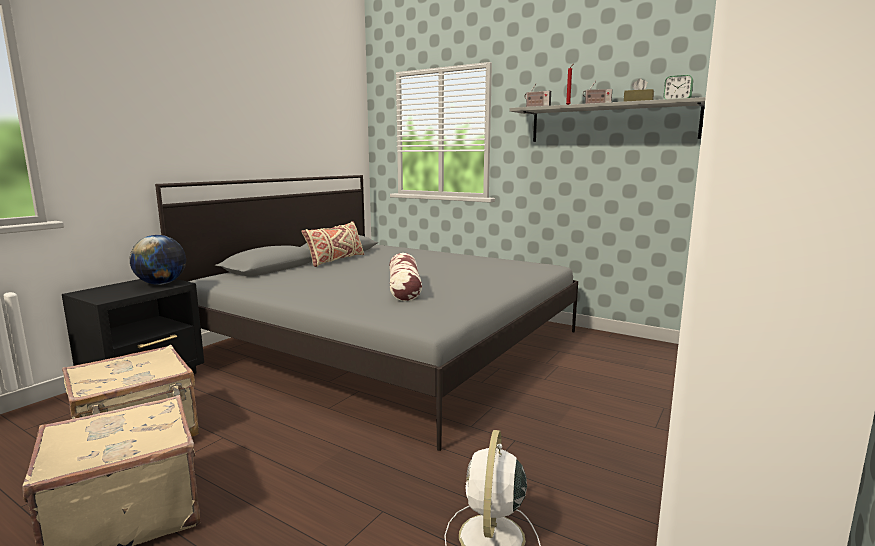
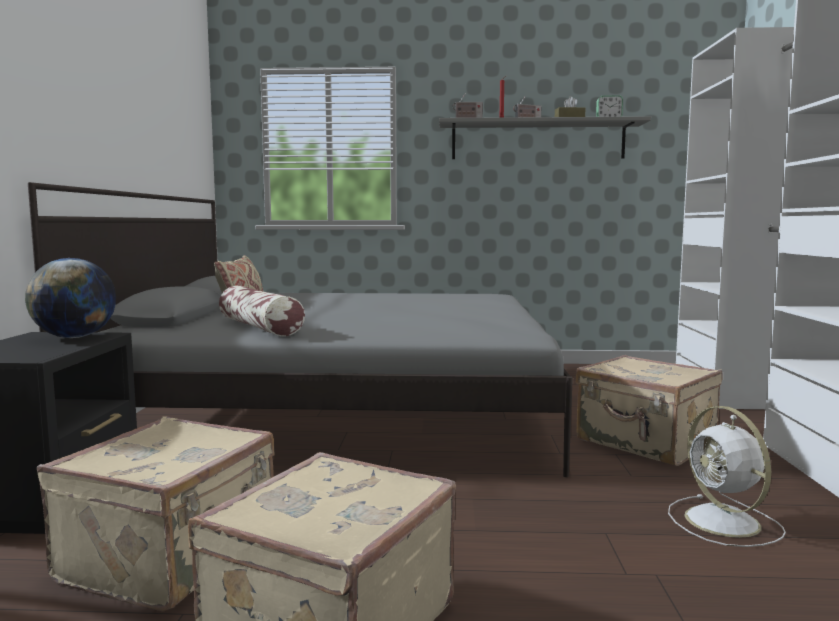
camera: 30 degrees left, 5 degrees down
pillow [389,253,422,301] -> pillow moved to [219,286,305,336]
none -> beige suitcase [576,355,723,466]

